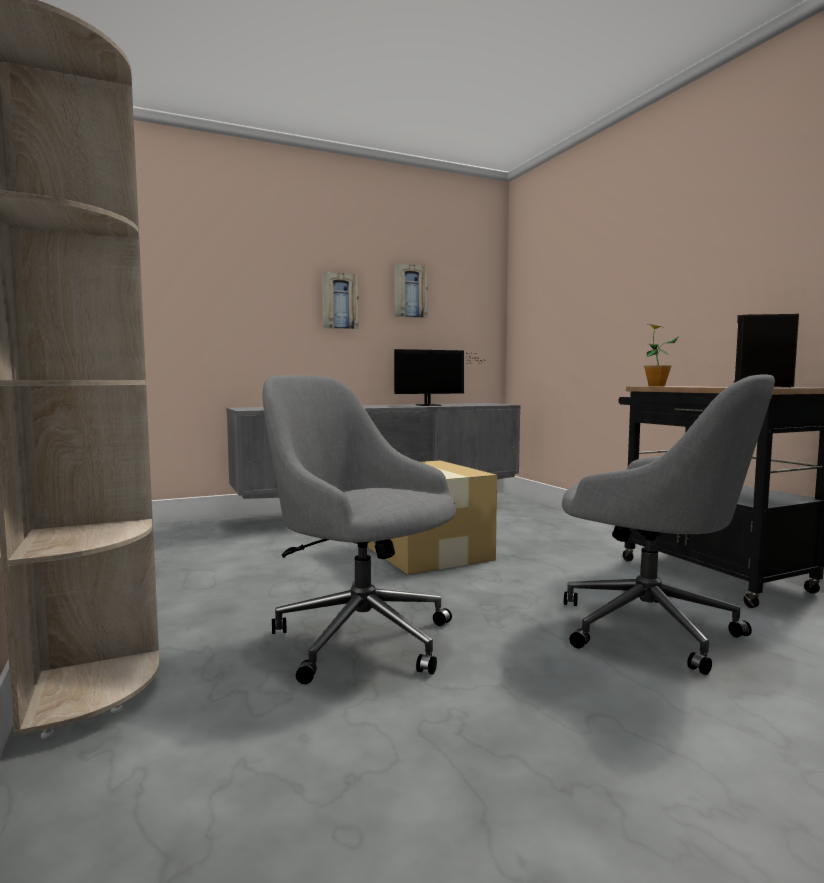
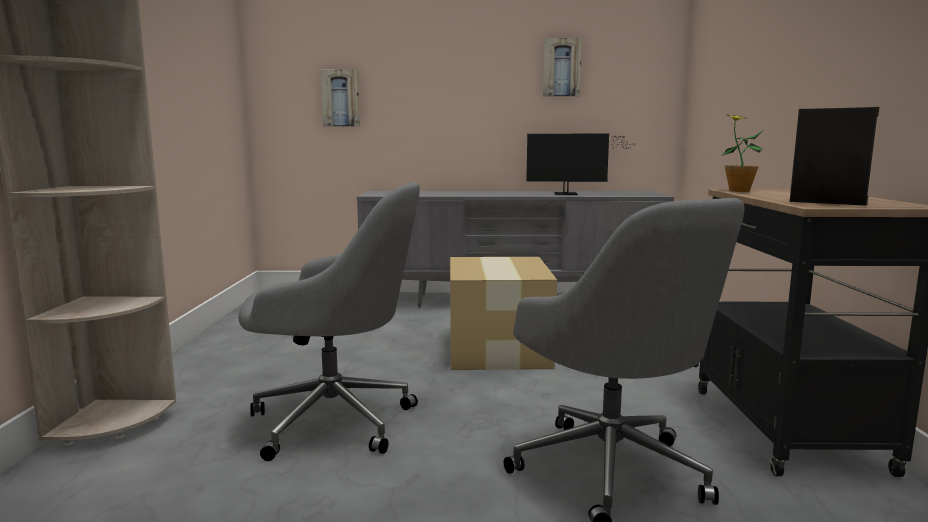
camera: 25 degrees right, 5 degrees up
grey office chair [263,375,456,684] -> grey office chair turned 120 degrees clockwise [239,181,420,461]
picture [322,272,359,329] -> picture moved to [320,70,360,127]

